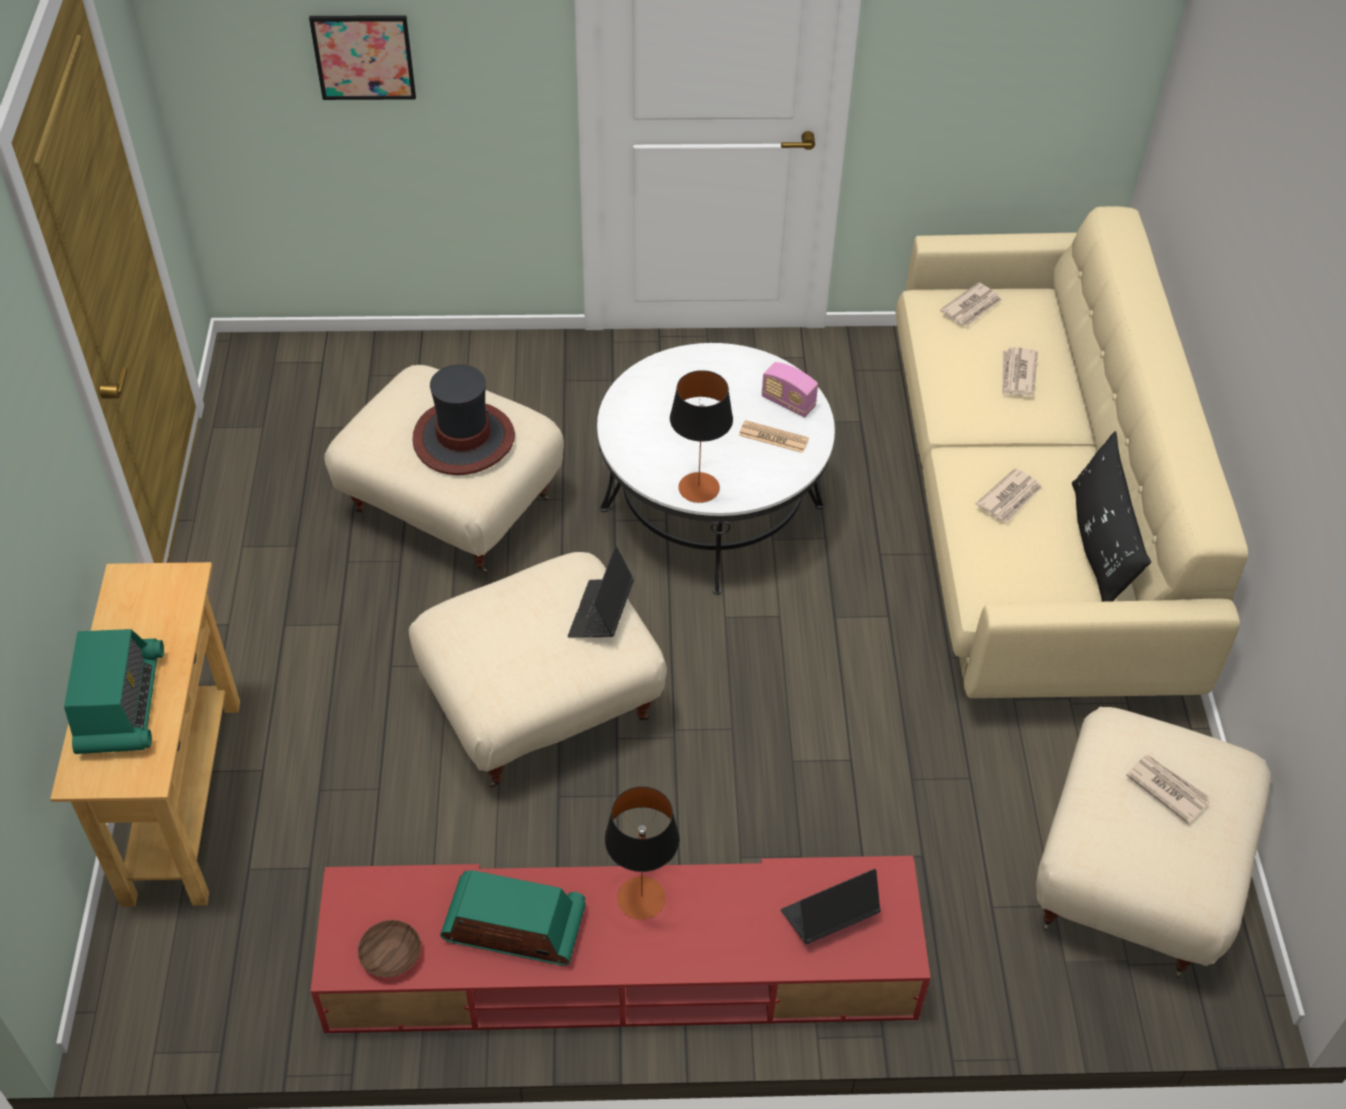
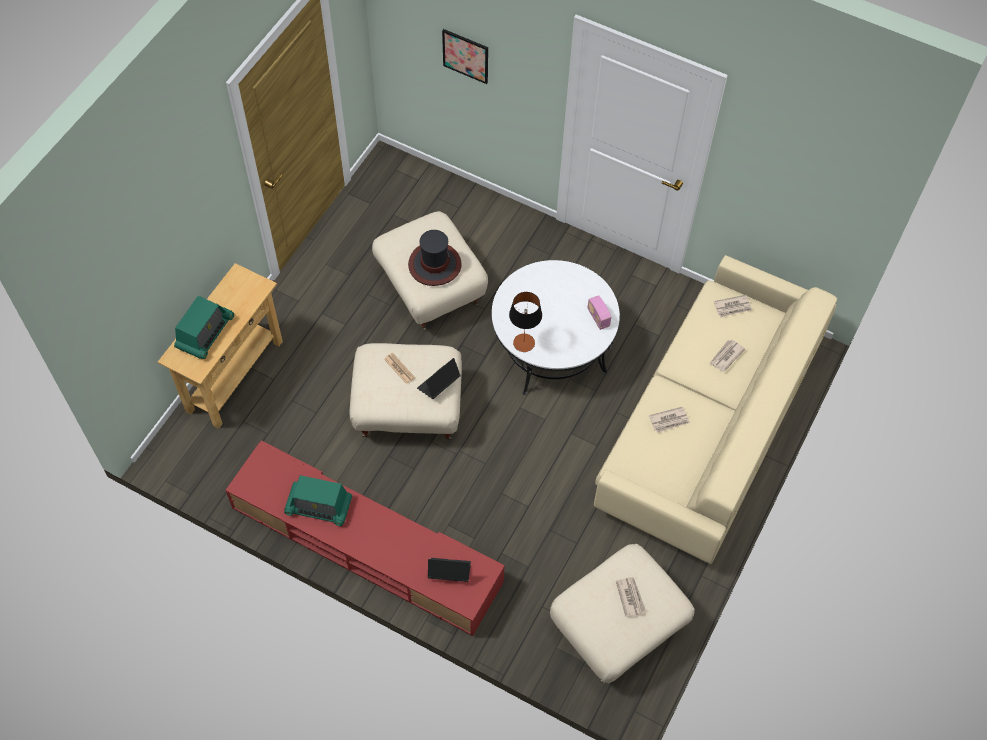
camera: 30 degrees right, 10 degrees up
brown bowl [358,920,421,977] -> none
radio [440,870,586,966] -> radio turned 150 degrees clockwise [284,475,352,526]
table lamp [605,786,679,920] -> none
newspaper [739,420,809,453] -> newspaper moved to [384,353,415,384]
black pillow [1072,431,1151,602] -> none

